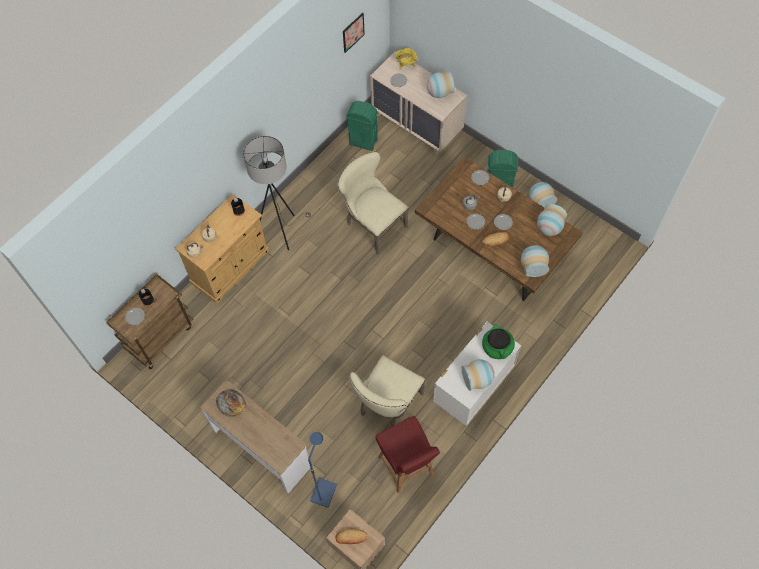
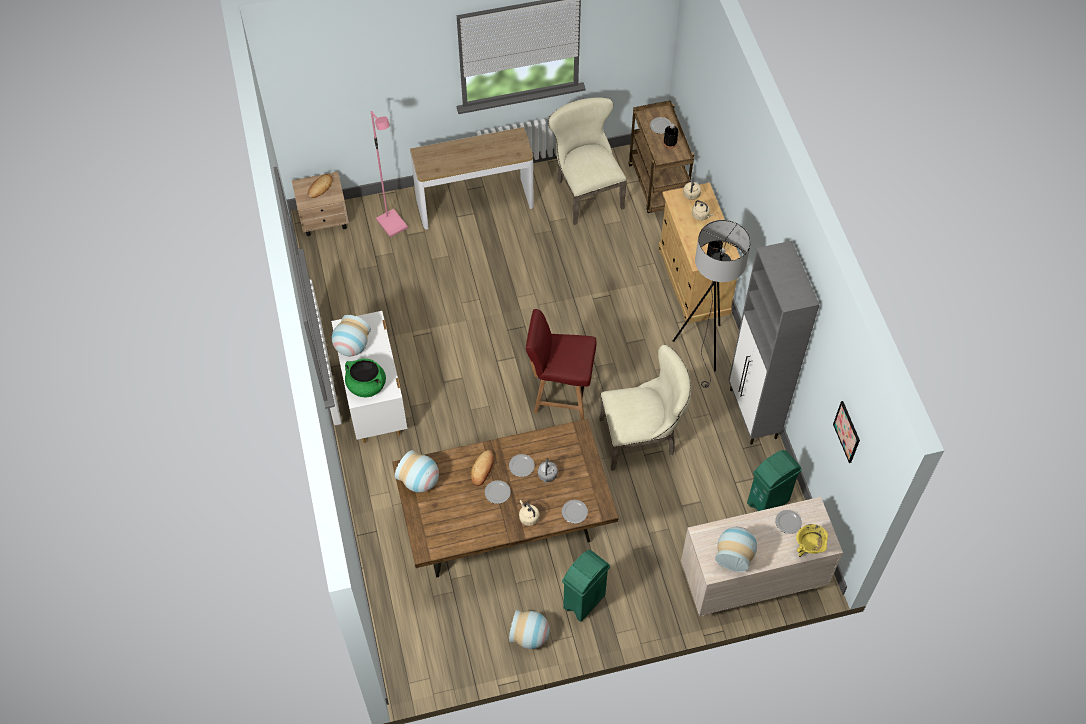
camera: 125 degrees right, 5 degrees down
bread [216,390,246,417] -> none
blue floor lamp [308,432,337,508] -> pink floor lamp [371,111,408,237]
beige chair [349,355,425,427] -> beige chair moved to [548,97,627,225]
red chair [376,416,440,493] -> red chair moved to [526,309,597,420]
vase [537,204,567,236] -> none
none -> grey cabinet [729,241,820,445]

